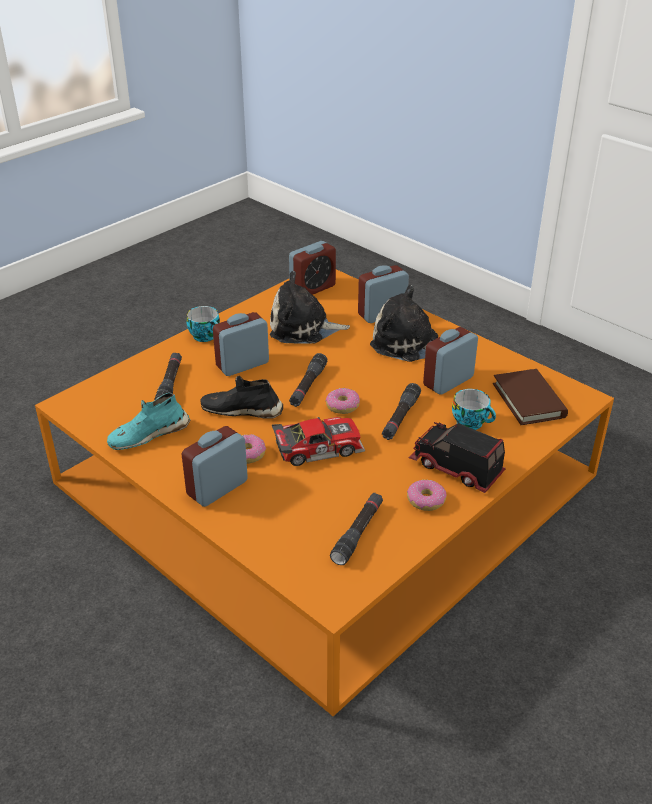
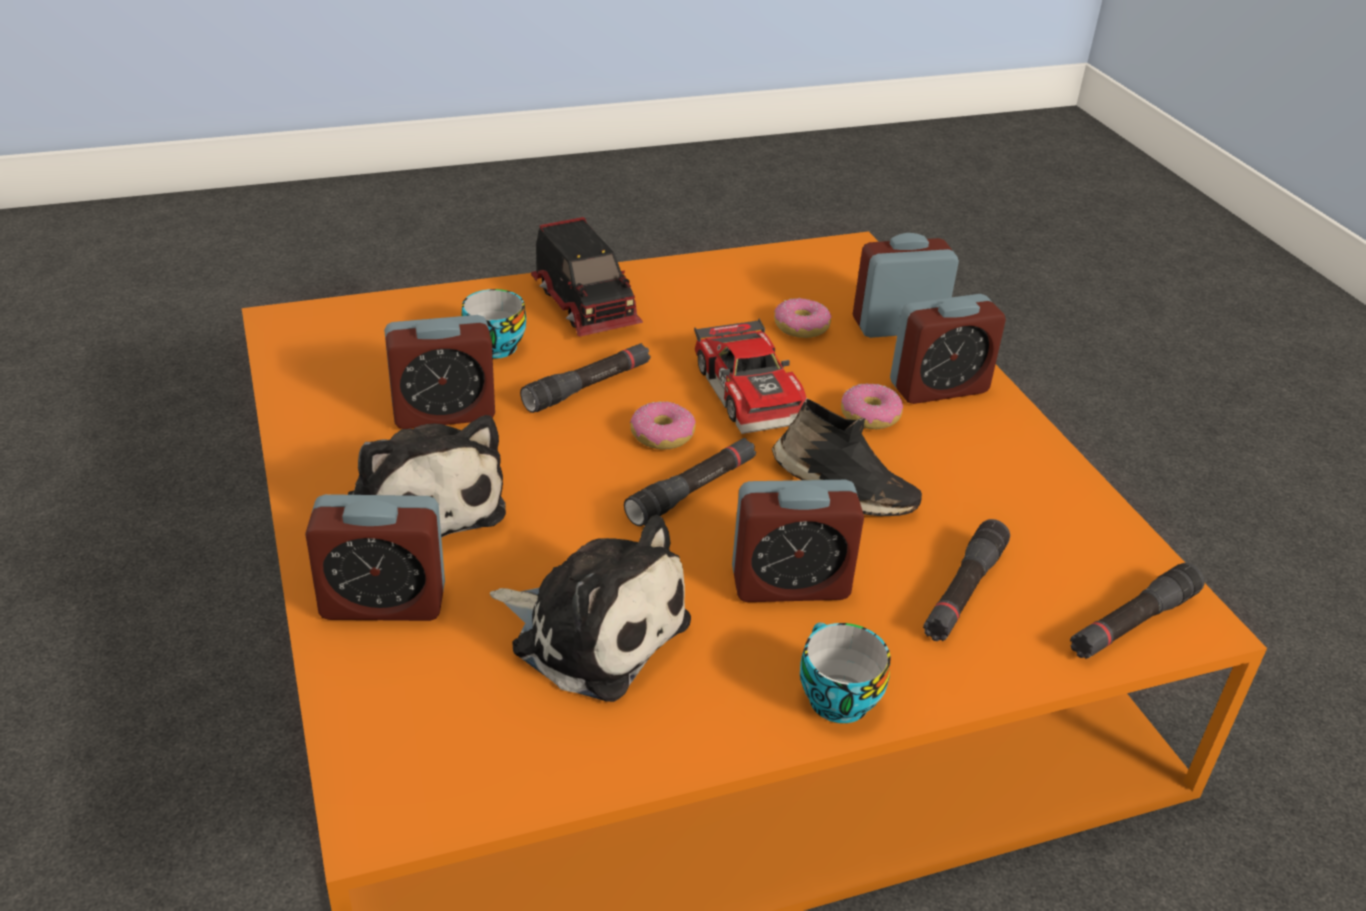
camera: 155 degrees left, 0 degrees up
turquoise shoe [107,393,191,450] -> none
toy car [272,417,365,466] -> toy car turned 120 degrees counterclockwise [694,319,806,434]
alarm clock [289,241,336,295] -> alarm clock moved to [853,233,959,338]
black flashlight [330,493,383,565] -> black flashlight moved to [1070,563,1204,659]
donut [407,480,447,511] -> donut moved to [774,298,832,338]
brown book [493,369,568,425] -> none

